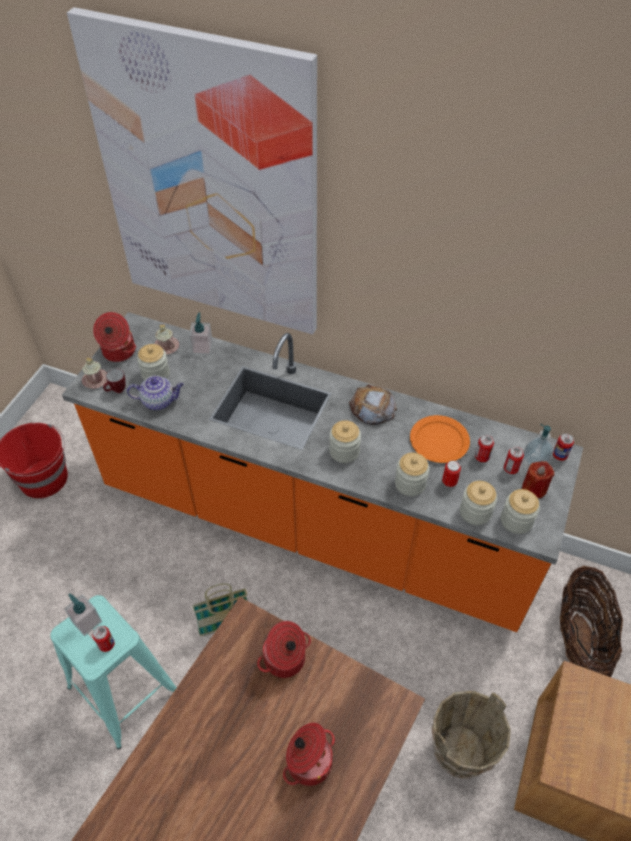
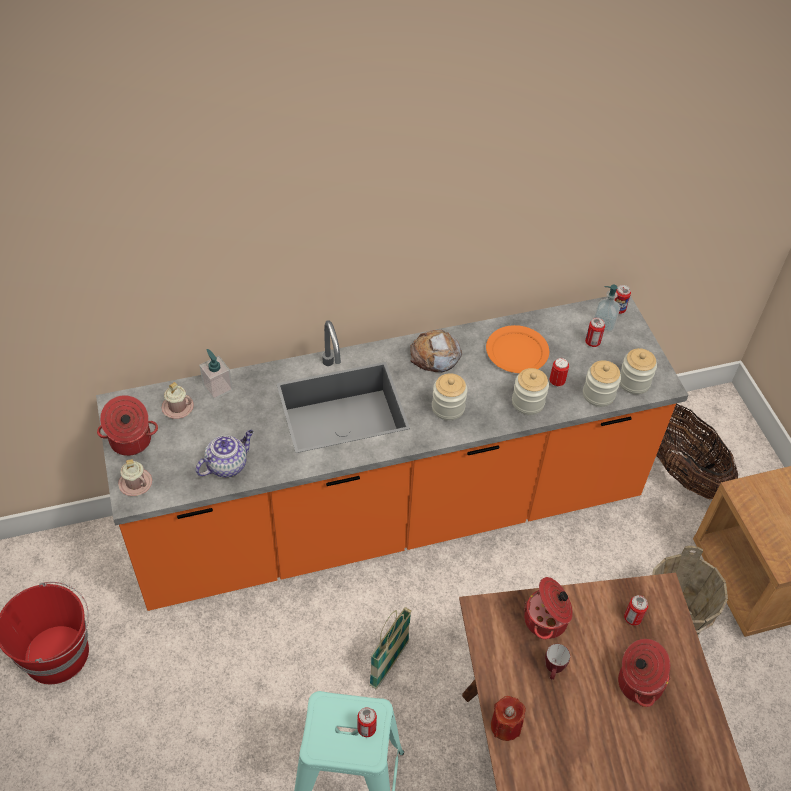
camera: 40 degrees left, 0 degrees up
soap dispenser [64,593,102,636] -> none
picture [67,7,317,334] -> none
mug [103,369,126,393] -> mug moved to [545,644,570,680]
jar [137,344,170,380] -> none
can [475,435,494,462] -> can moved to [624,595,648,626]
red candle [522,461,554,499] -> red candle moved to [491,696,526,741]

